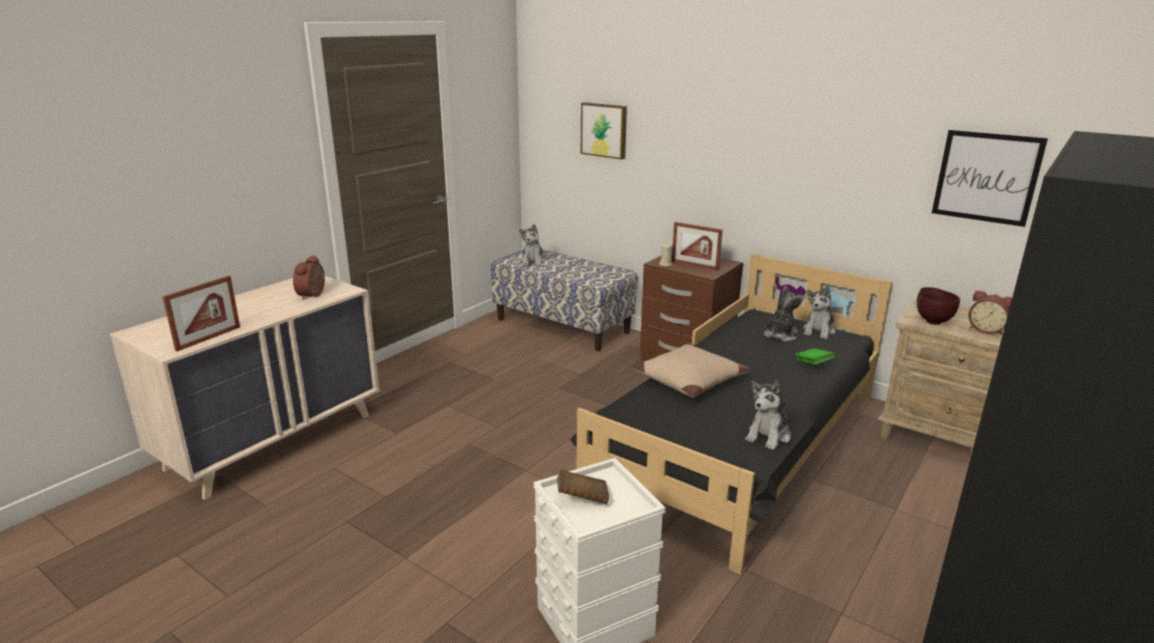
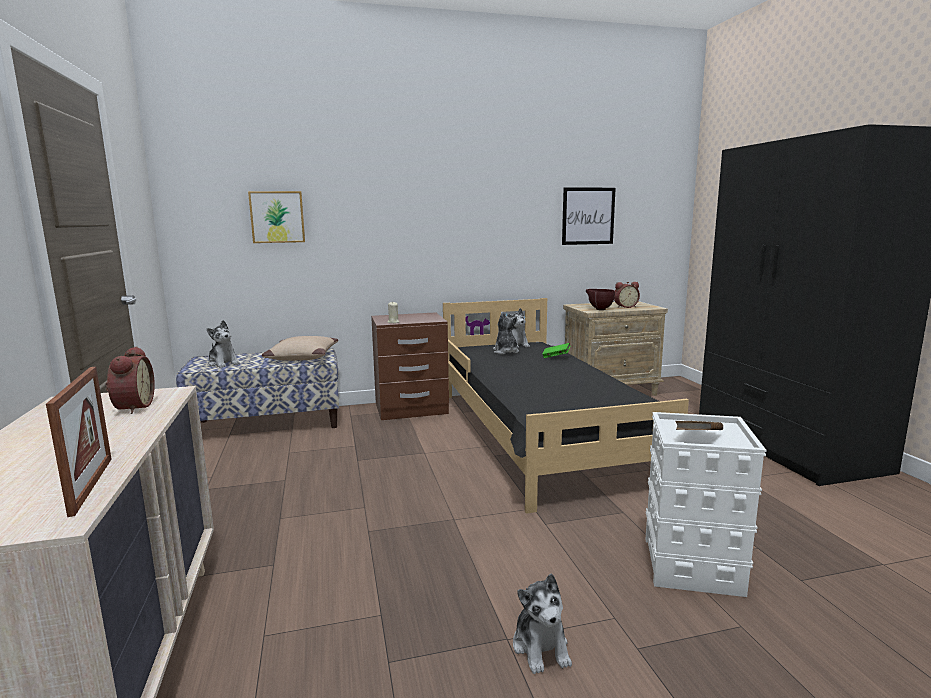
camera: 50 degrees left, 10 degrees down
alarm clock [293,255,325,300] -> alarm clock turned 150 degrees counterclockwise [105,346,155,414]
beige pillow [633,343,750,398] -> beige pillow moved to [262,336,338,361]
picture frame [672,222,722,270] -> none
plush toy [745,380,791,450] -> plush toy moved to [513,574,572,674]

